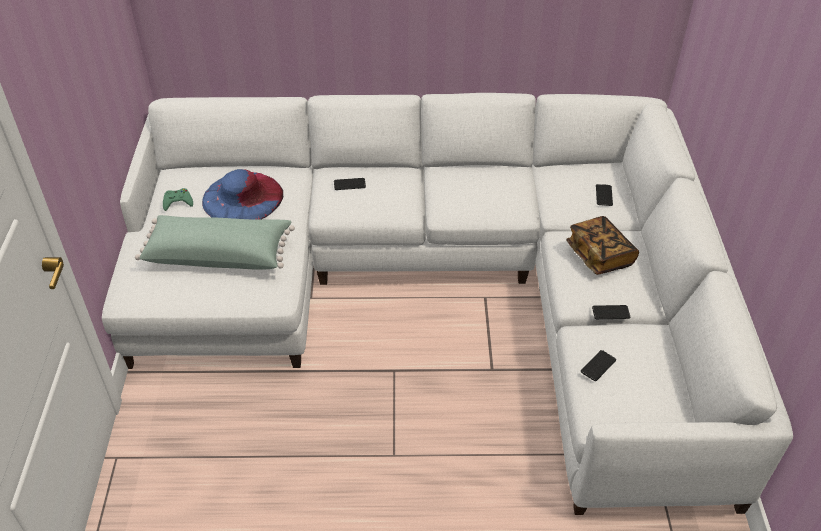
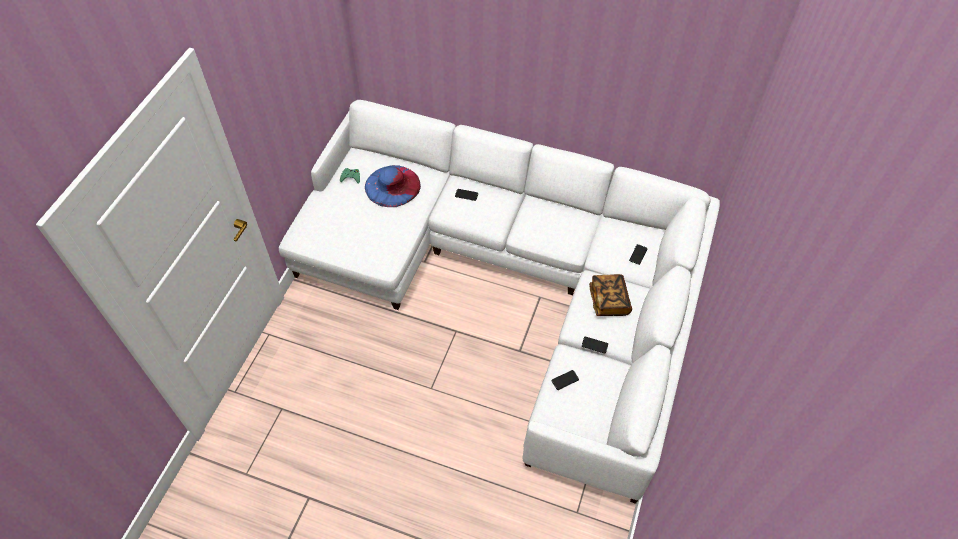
camera: 20 degrees right, 10 degrees up
green pillow [135,215,295,270] -> none

